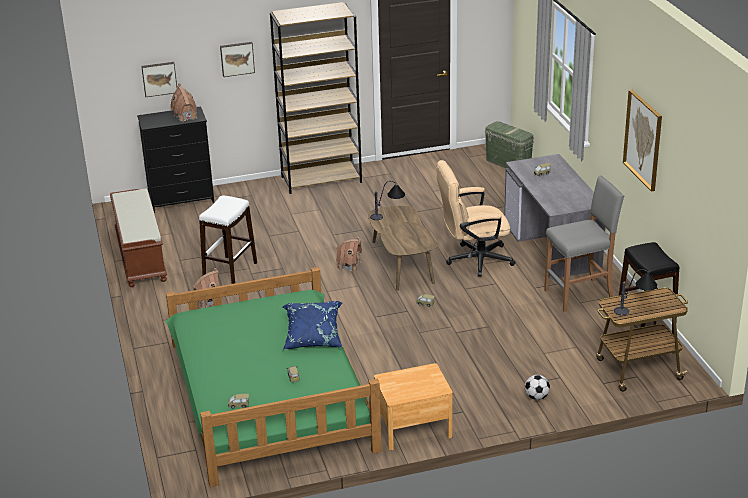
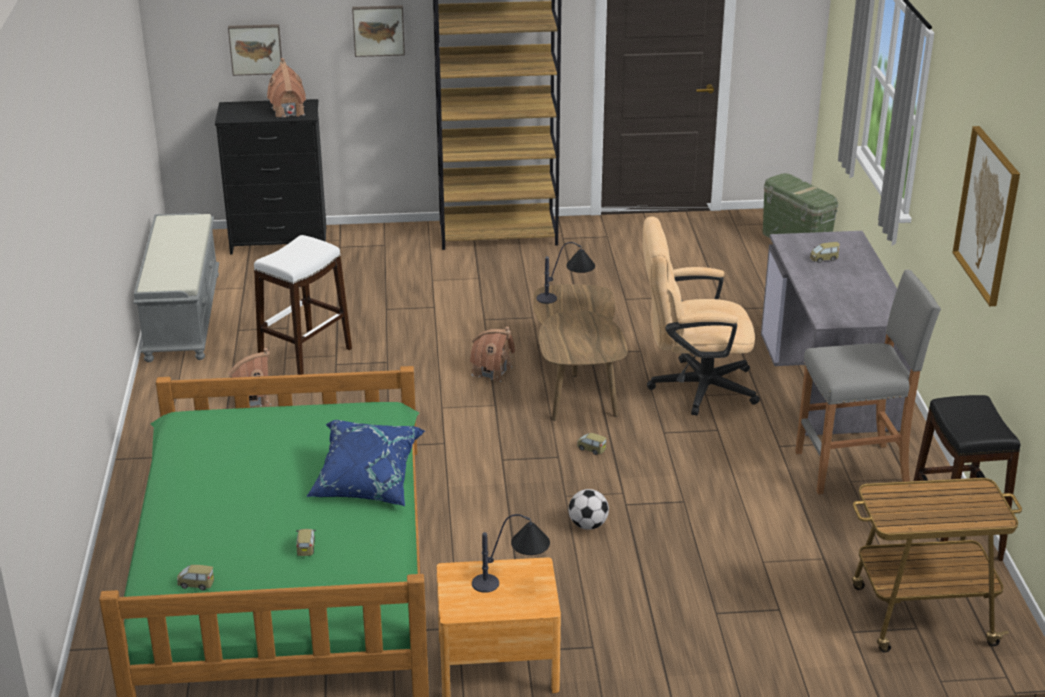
camera: 10 degrees right, 0 degrees up
brown bench [110,189,167,287] -> grey bench [133,213,219,362]
football [525,375,550,400] -> football moved to [568,489,609,530]
table lamp [614,269,657,316] -> table lamp moved to [472,514,550,593]

